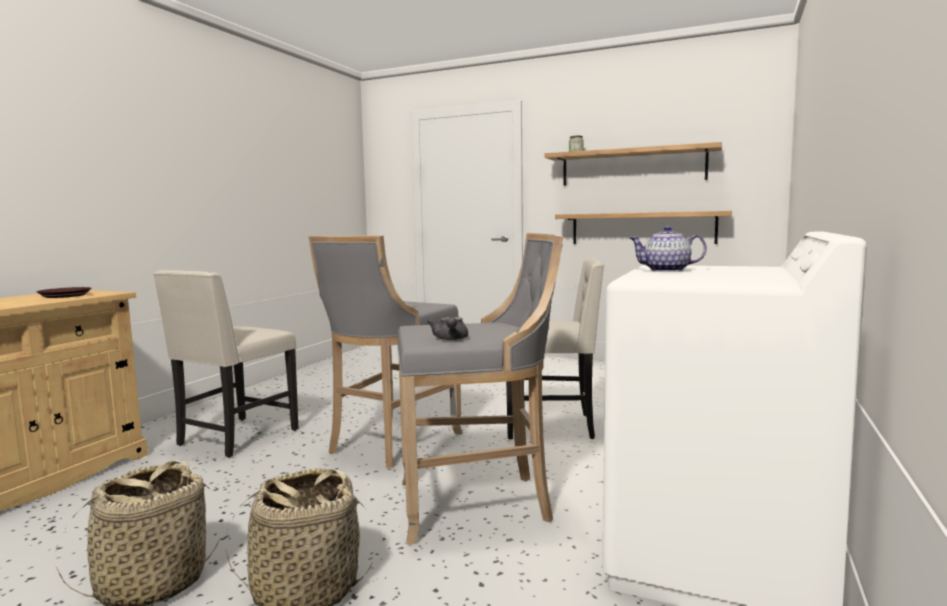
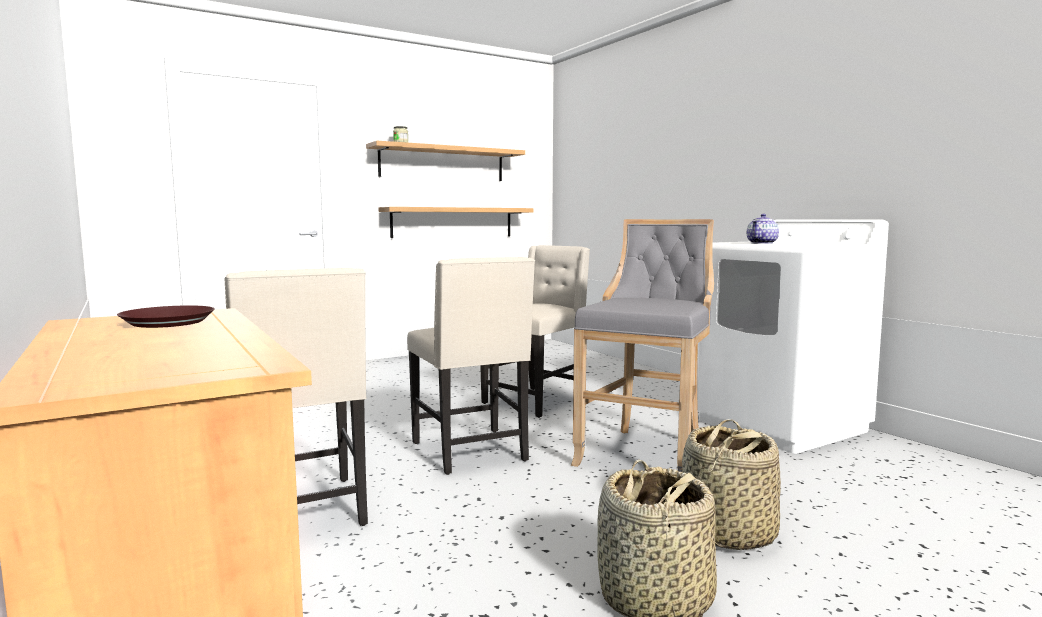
camera: 55 degrees left, 0 degrees up
grey stool [308,235,463,468] -> beige chair [407,257,535,475]
grey teapot [427,317,468,340] -> none

